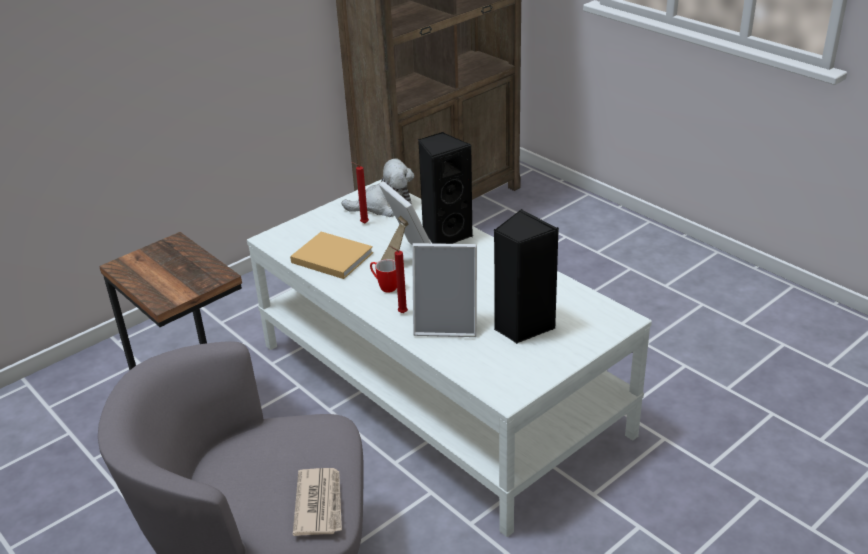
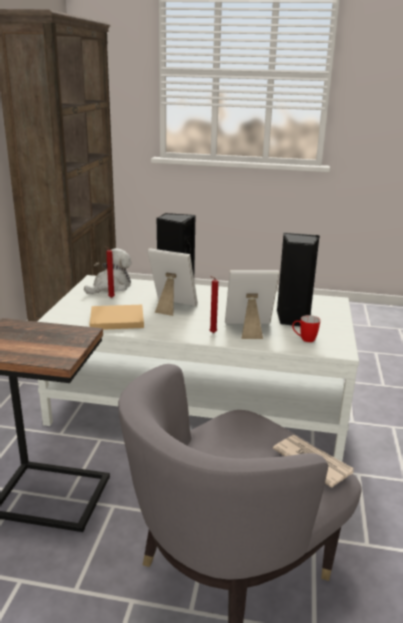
camera: 40 degrees left, 10 degrees down
mug [370,259,397,293] -> mug moved to [292,315,320,342]
picture frame [412,243,477,337] -> picture frame turned 150 degrees counterclockwise [225,270,279,339]

